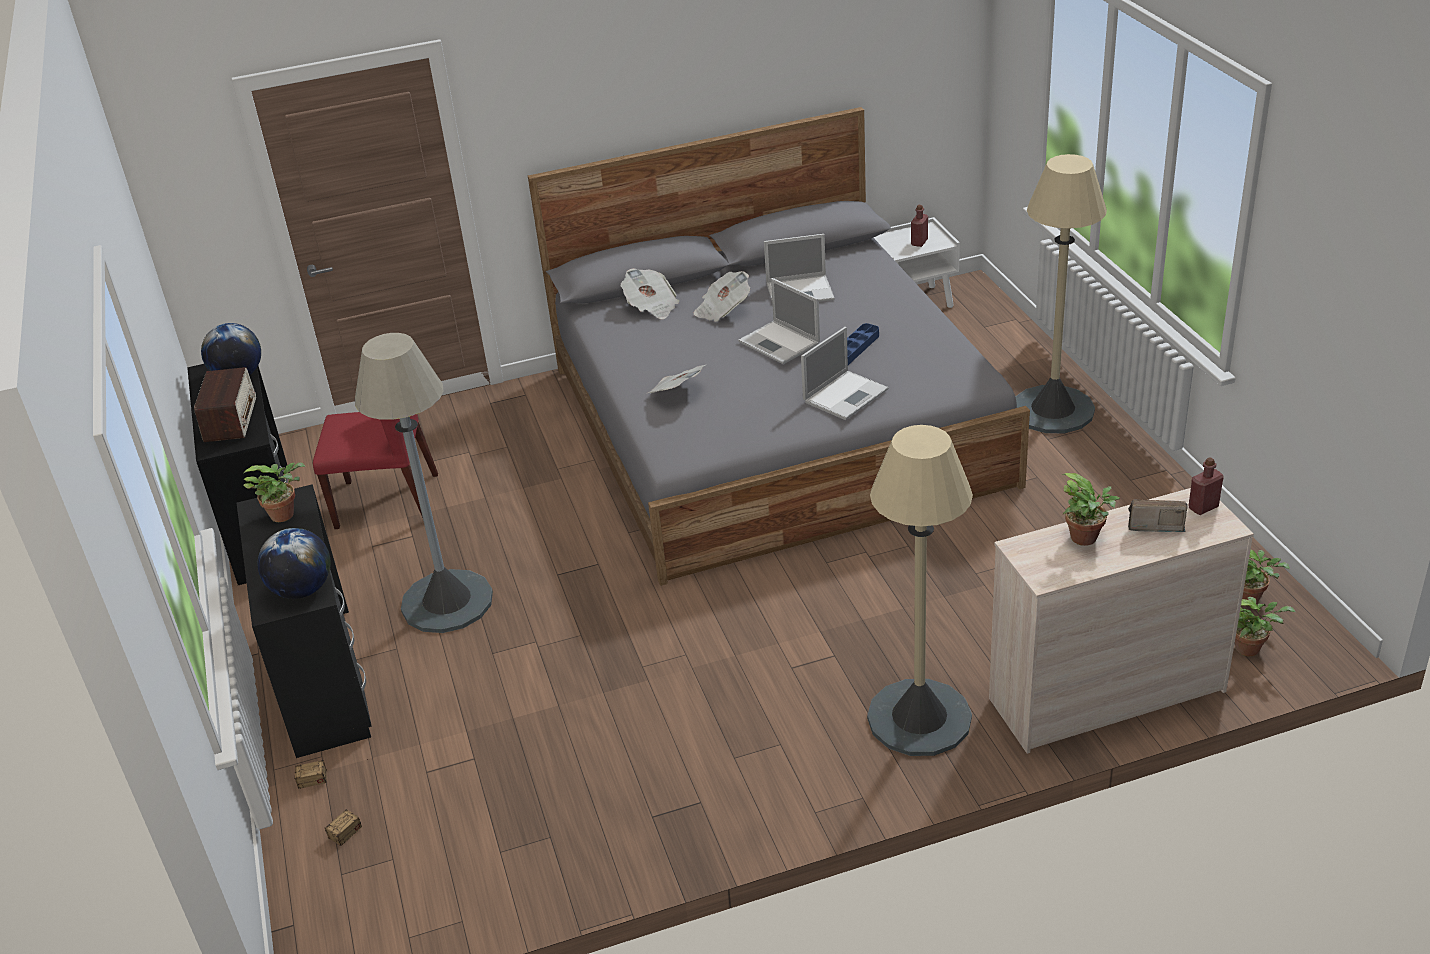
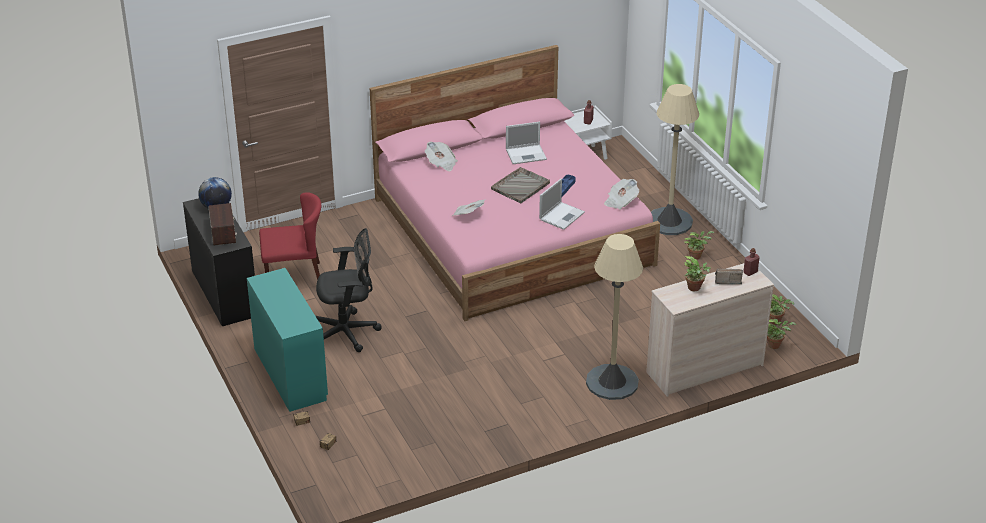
camera: 10 degrees left, 0 degrees up
black desk [237,484,372,758] -> turquoise desk [247,268,328,412]
potted plant [243,462,306,522] -> potted plant moved to [684,231,715,260]
globe [258,528,331,599] -> none
grey floor lamp [355,333,493,633] -> black office chair [316,228,382,352]
grey bed [528,107,1030,586] -> pink bed [370,45,660,321]
newspaper [694,271,750,322] -> newspaper moved to [604,179,639,210]
laptop [738,278,820,364] -> grey tray [491,167,550,203]

